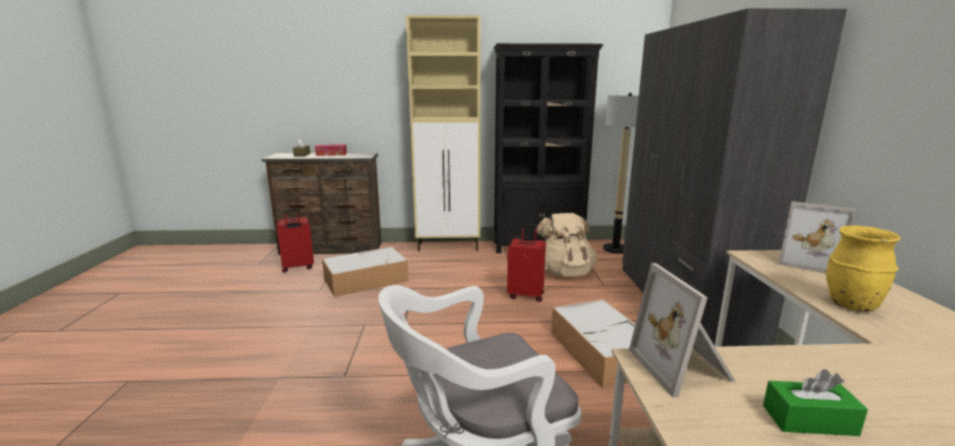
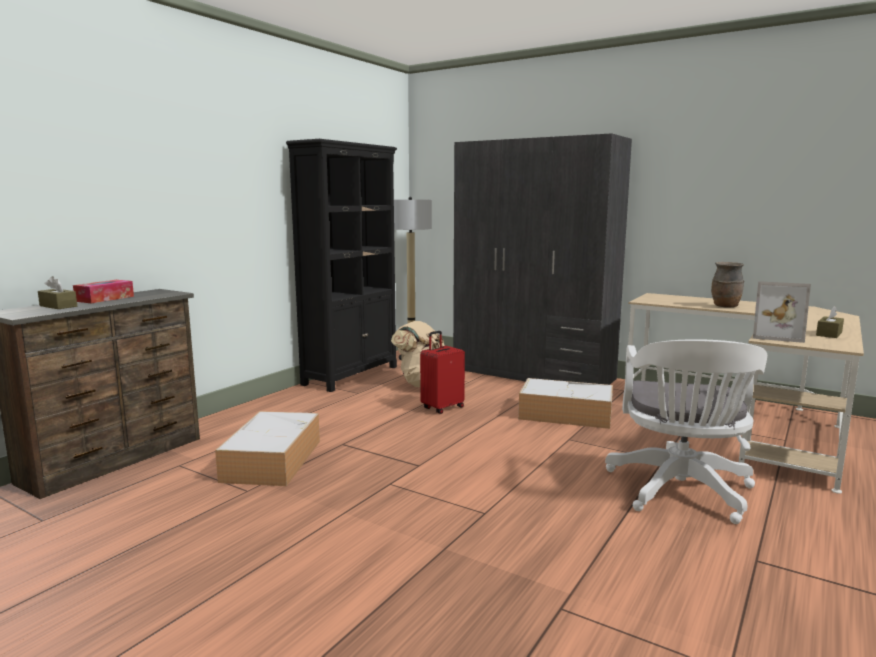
camera: 55 degrees left, 5 degrees down
red suitcase [277,209,314,273] -> none
beige cabinet [406,15,481,251] -> none
green tissue box [763,369,868,436] -> brown tissue box [816,306,844,338]
picture frame [779,201,857,273] -> none
yellow vase [826,226,900,311] -> brown vase [711,262,744,308]

